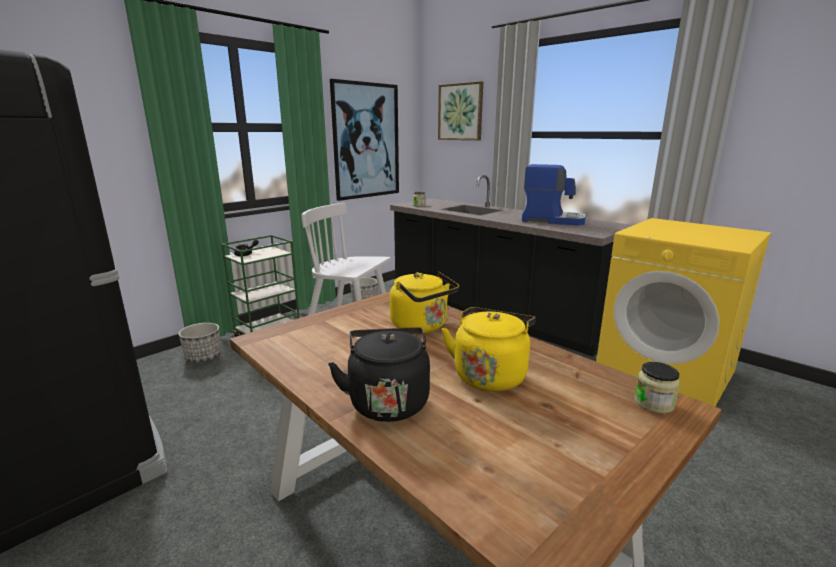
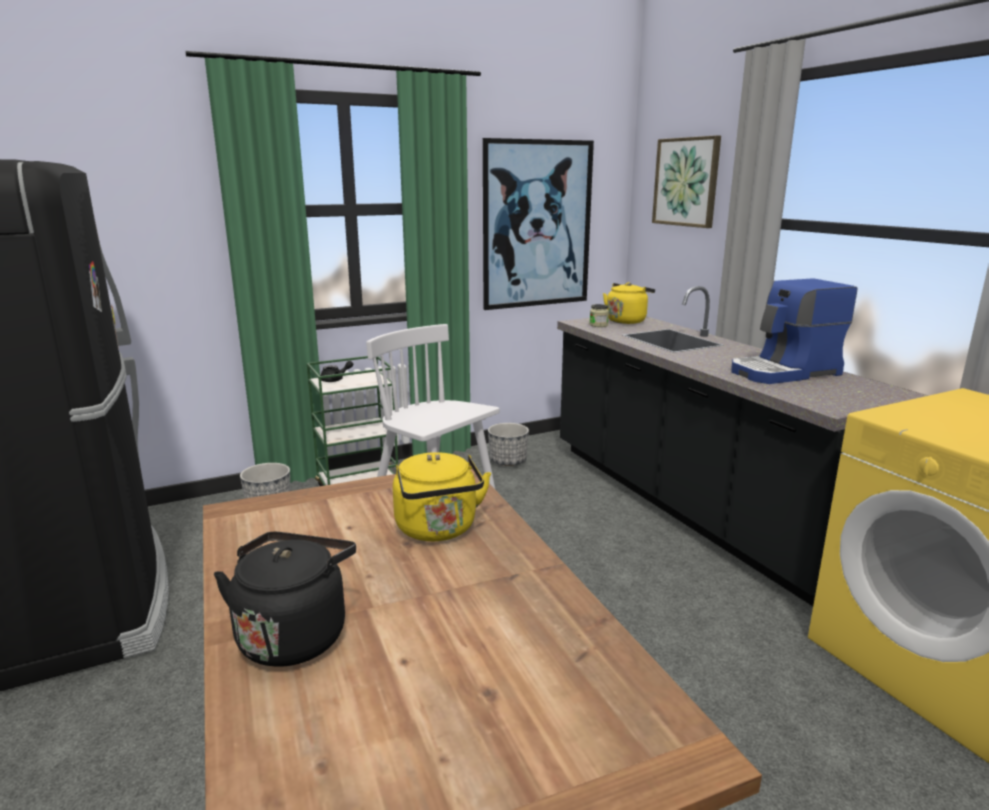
camera: 20 degrees right, 0 degrees up
yellow kettle [442,307,536,391] -> yellow kettle moved to [603,282,655,324]
coffee machine [522,164,586,226] -> coffee machine turned 120 degrees clockwise [731,278,857,384]
jar [634,362,680,414] -> none

